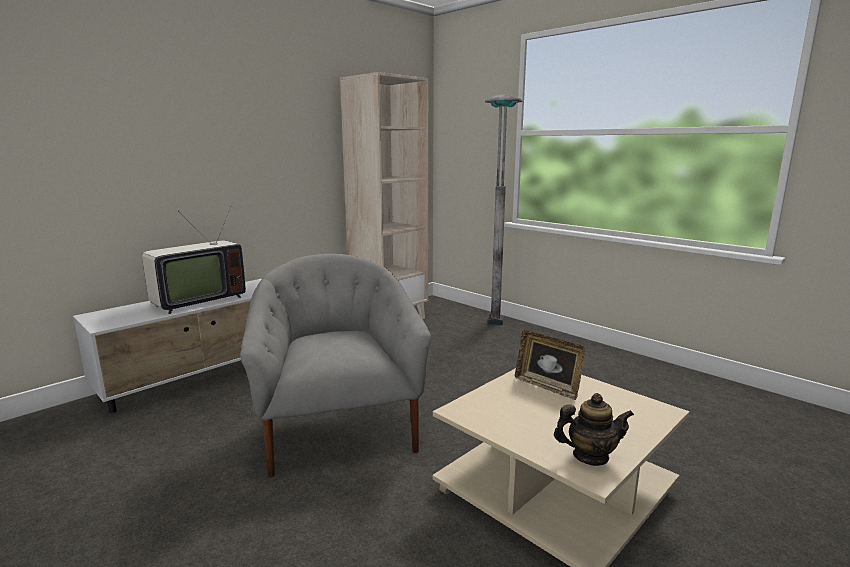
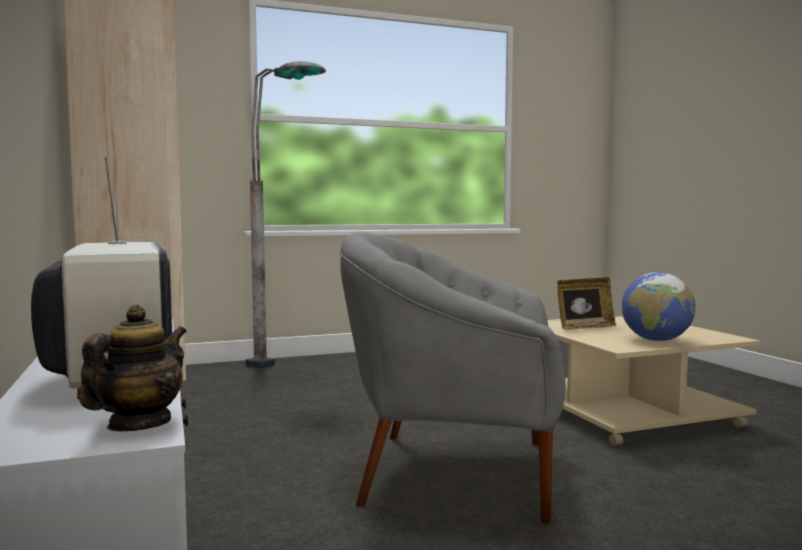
camera: 65 degrees left, 10 degrees down
teapot [554,393,634,466] -> teapot moved to [79,305,187,431]
none -> globe [621,272,696,341]

